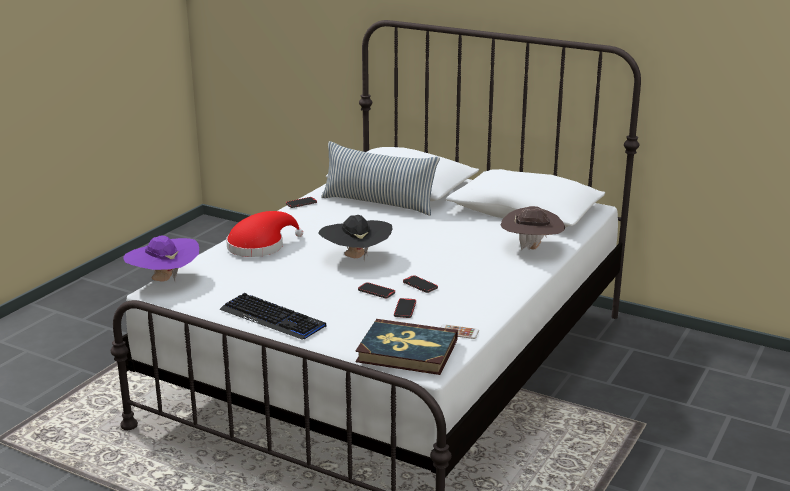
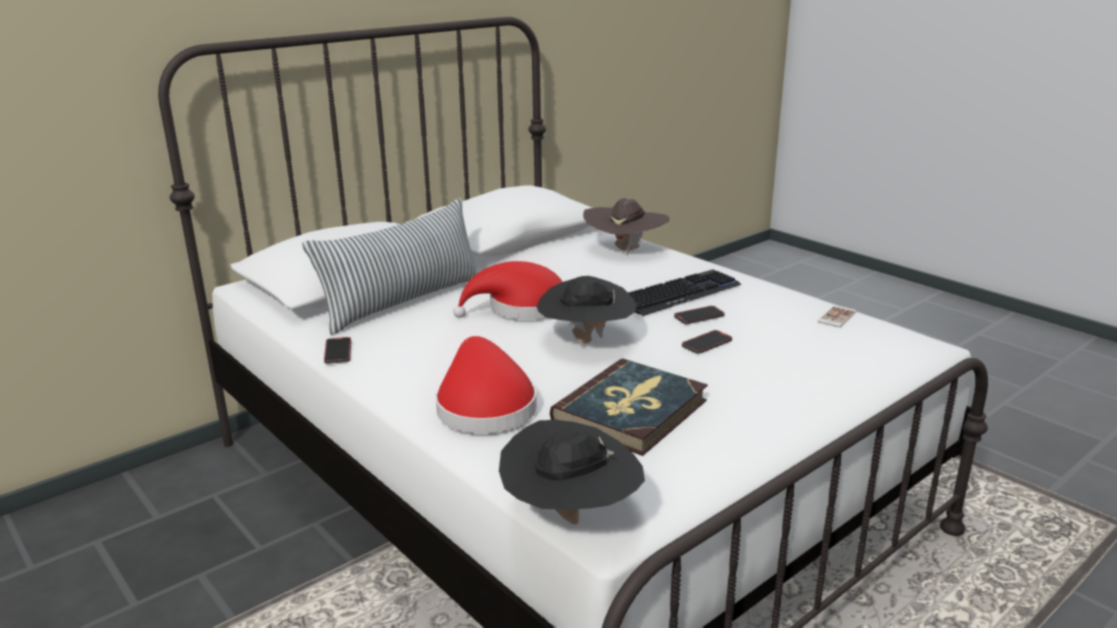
camera: 70 degrees left, 0 degrees up
purple hat [123,236,199,282] -> black hat [499,420,645,525]
keyboard [219,293,326,340] -> keyboard moved to [628,270,742,316]
book [355,319,458,375] -> book moved to [550,359,708,456]
phone [394,298,416,318] -> none
none -> red hat [453,261,563,319]

